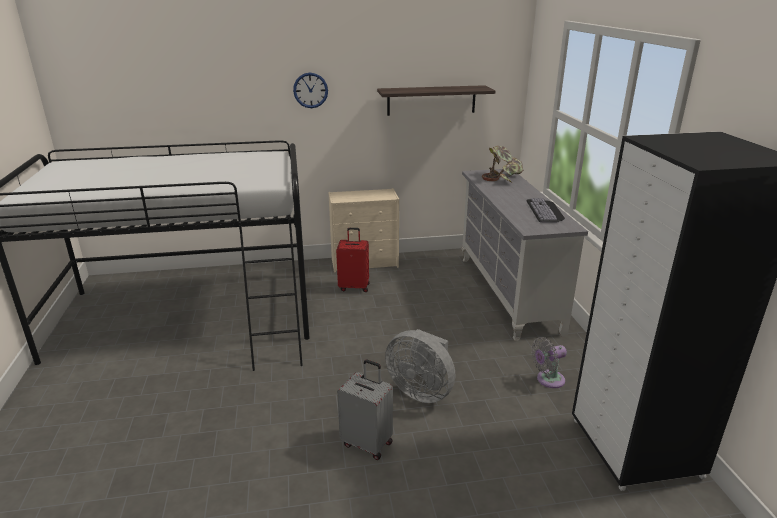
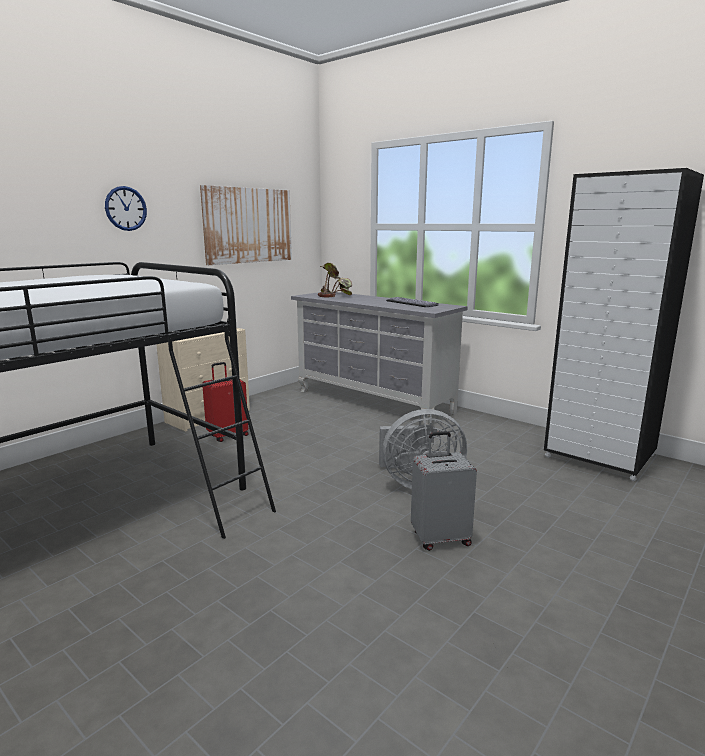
camera: 40 degrees left, 10 degrees down
shelf [377,85,495,116] -> picture [200,185,292,265]
grey fan [531,337,567,388] -> none

